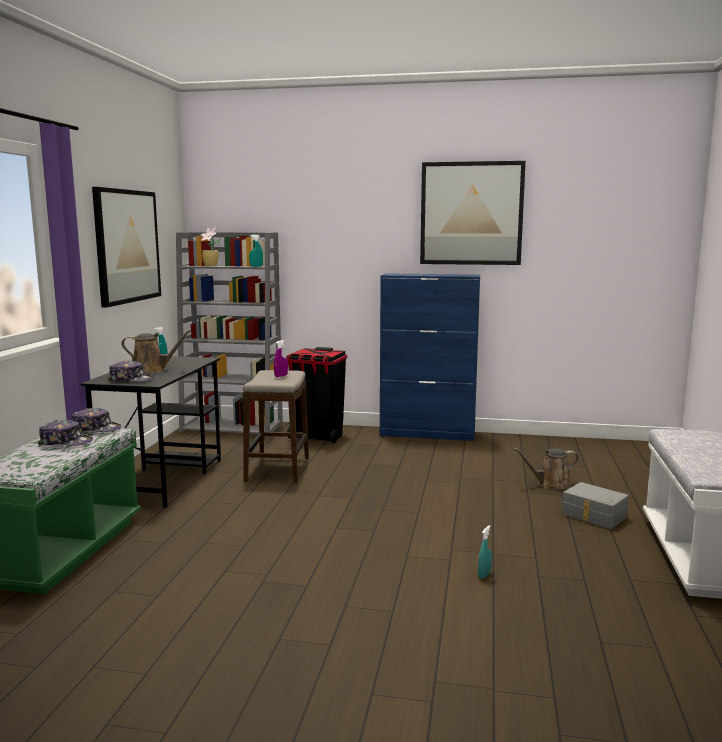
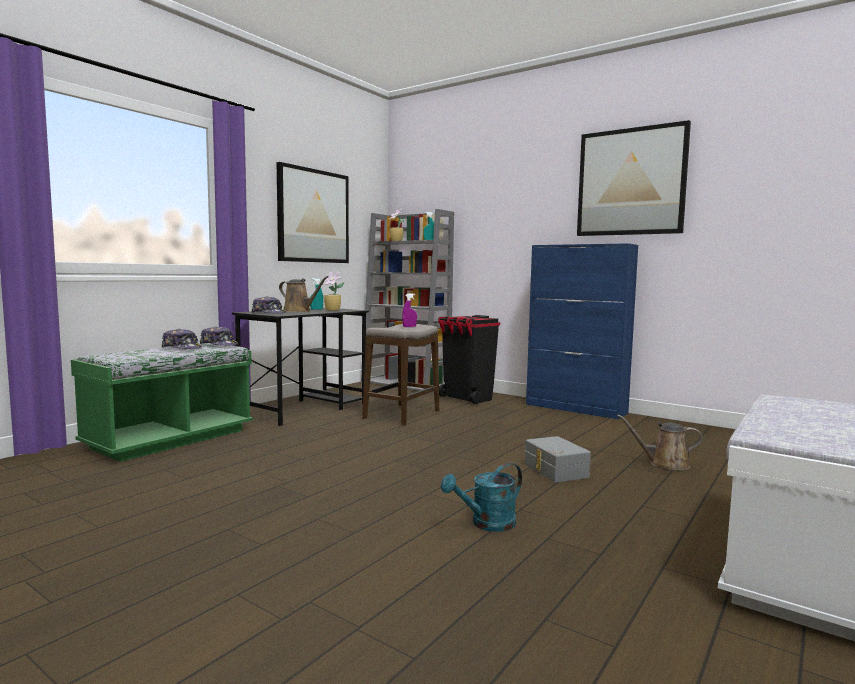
camera: 25 degrees right, 5 degrees down
turquoise spray bottle [478,525,492,579] -> turquoise watering can [441,463,522,532]
grey storage box [562,482,629,529] -> grey storage box moved to [525,436,591,483]
none -> potted plant [324,271,344,311]

